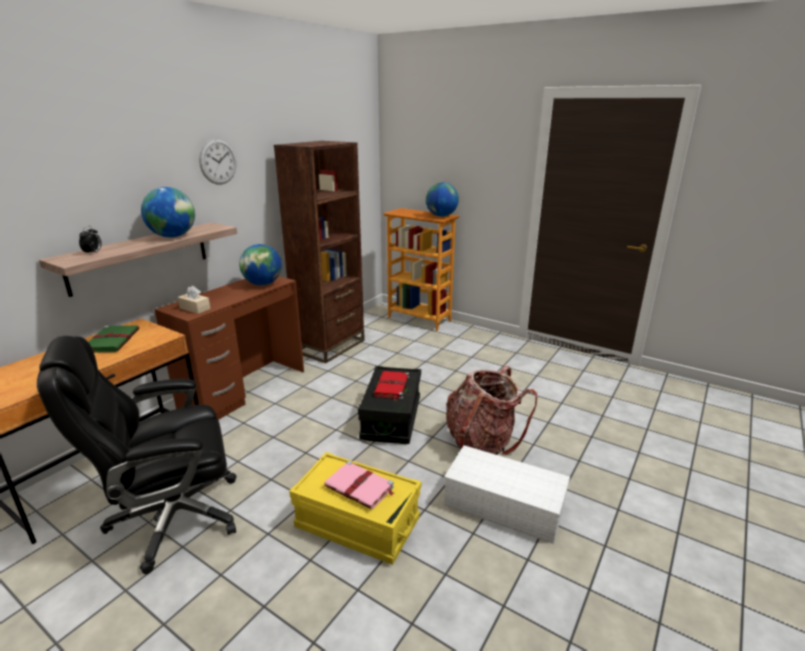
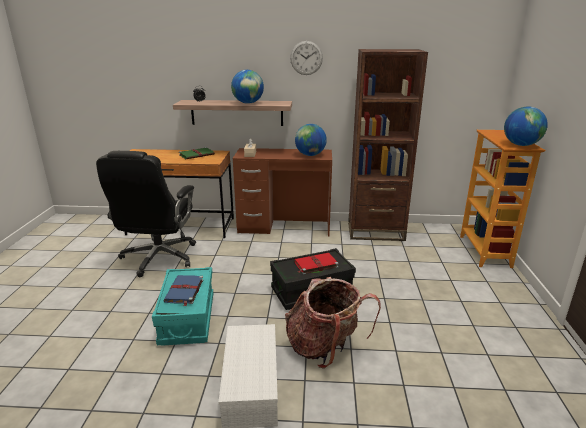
camera: 60 degrees right, 0 degrees up
black office chair [37,336,237,574] -> black office chair turned 120 degrees counterclockwise [96,151,196,277]
yellow storage box [289,452,421,565] -> turquoise storage box [152,267,213,346]
pink book [324,461,395,510] -> blue book [163,275,204,306]

